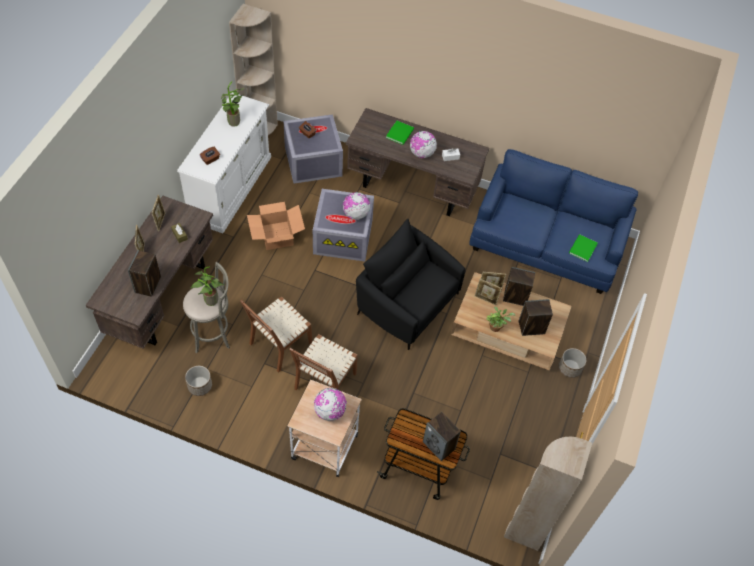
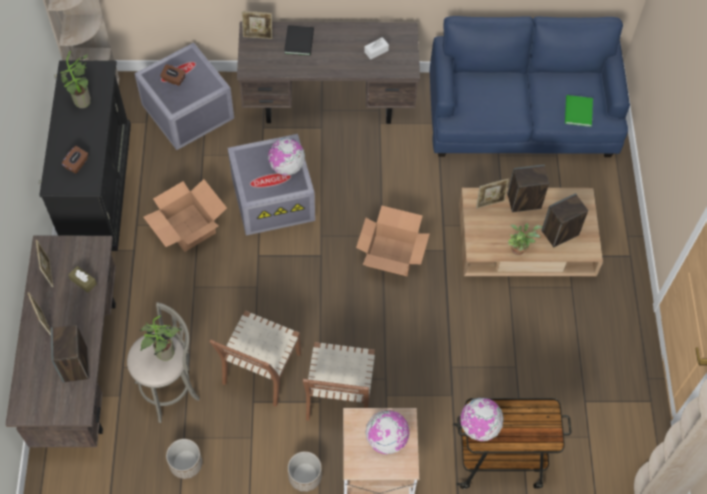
camera: 20 degrees left, 5 degrees up
white cabinet [177,92,271,233] -> black cabinet [39,60,131,251]
black armchair [356,219,466,350] -> cardboard box [356,205,430,276]
green book [386,121,414,145] -> black book [284,25,314,56]
globe [410,131,437,158] -> globe moved to [460,398,504,441]
speaker [423,412,461,461] -> none
picture frame [475,279,502,305] -> picture frame moved to [242,11,272,39]
planter [559,348,586,378] -> planter moved to [288,451,322,492]

